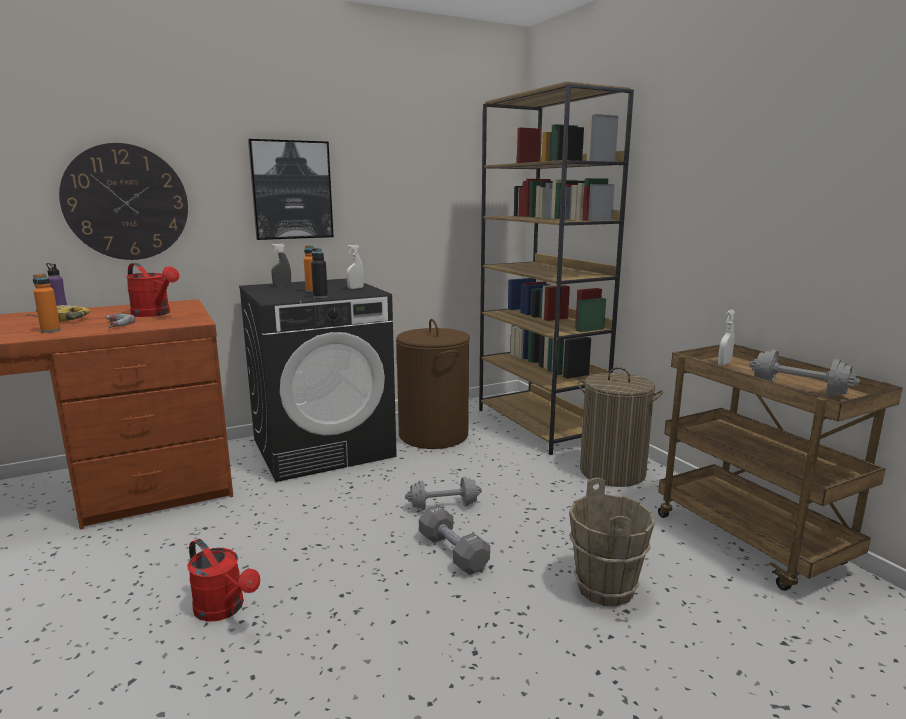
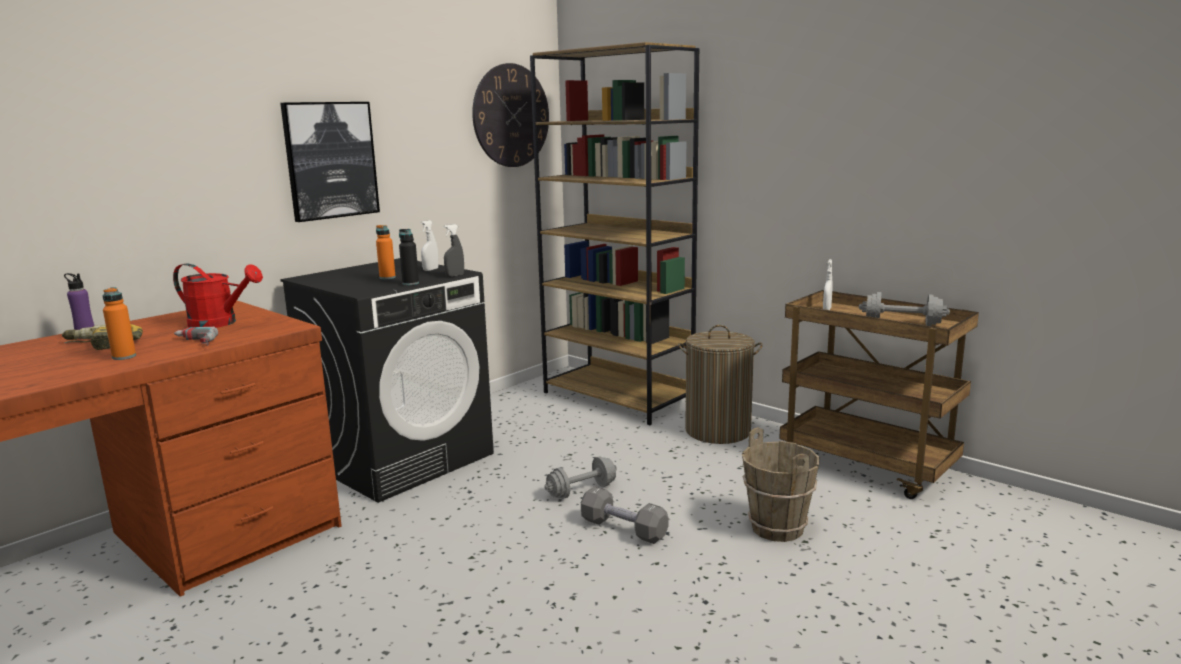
camera: 20 degrees left, 0 degrees up
wall clock [59,143,188,260] -> wall clock moved to [472,63,549,167]
red watering can [187,539,260,622] -> none
grey spray bottle [271,244,291,287] -> grey spray bottle moved to [444,224,464,277]
brown laundry basket [396,319,470,449] -> none

